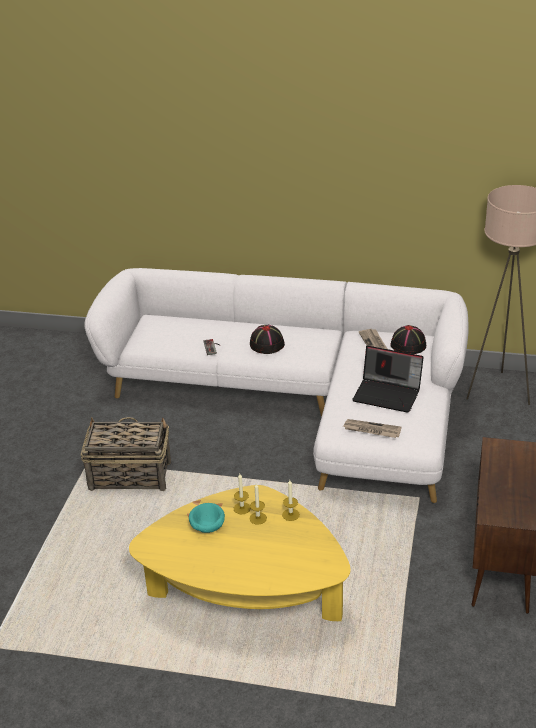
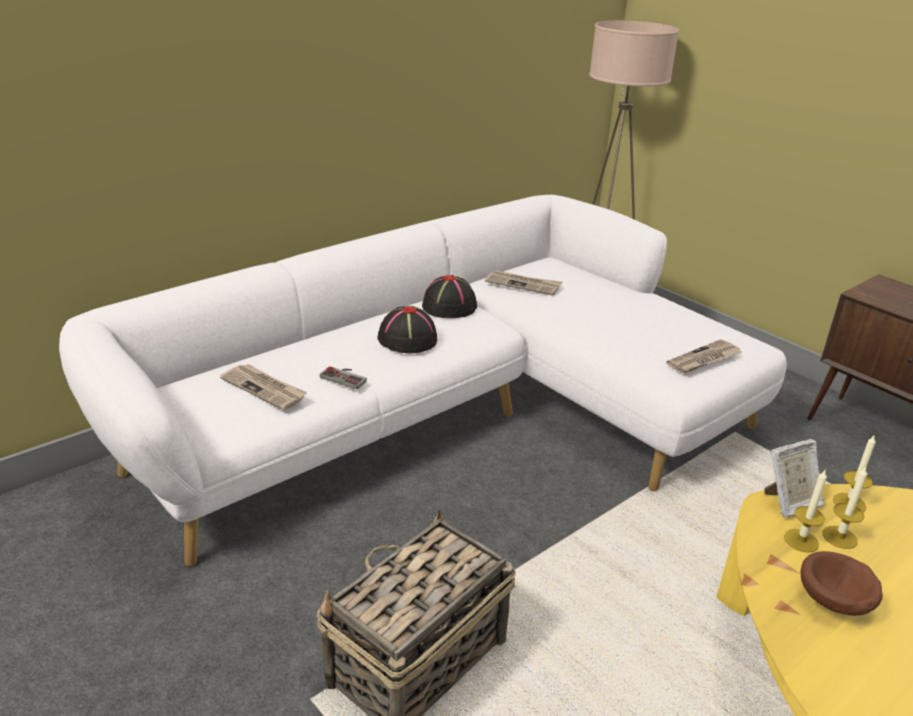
camera: 55 degrees left, 5 degrees down
turquoise bowl [189,503,225,533] -> brown bowl [801,551,883,616]
laptop [352,346,424,413] -> none
black hat [390,325,426,354] -> black hat moved to [422,275,477,318]
none -> newspaper [220,364,307,410]
none -> picture frame [764,439,824,518]

